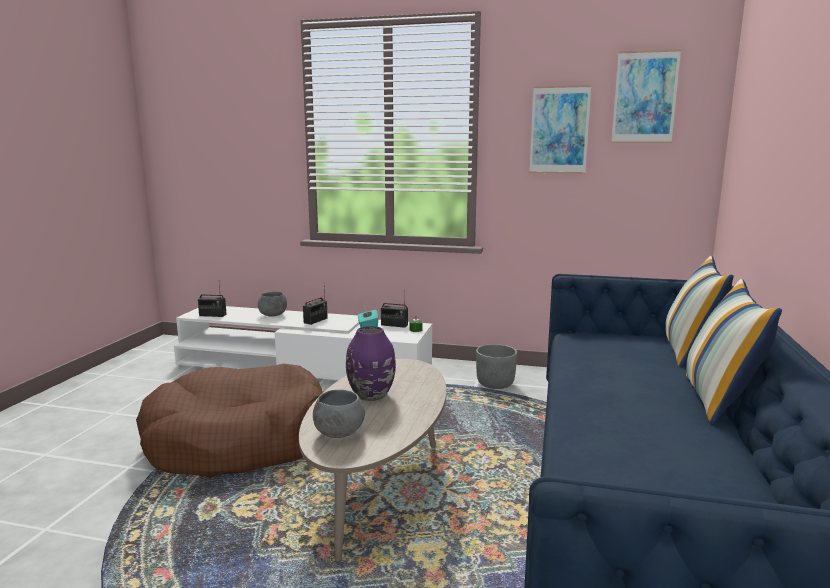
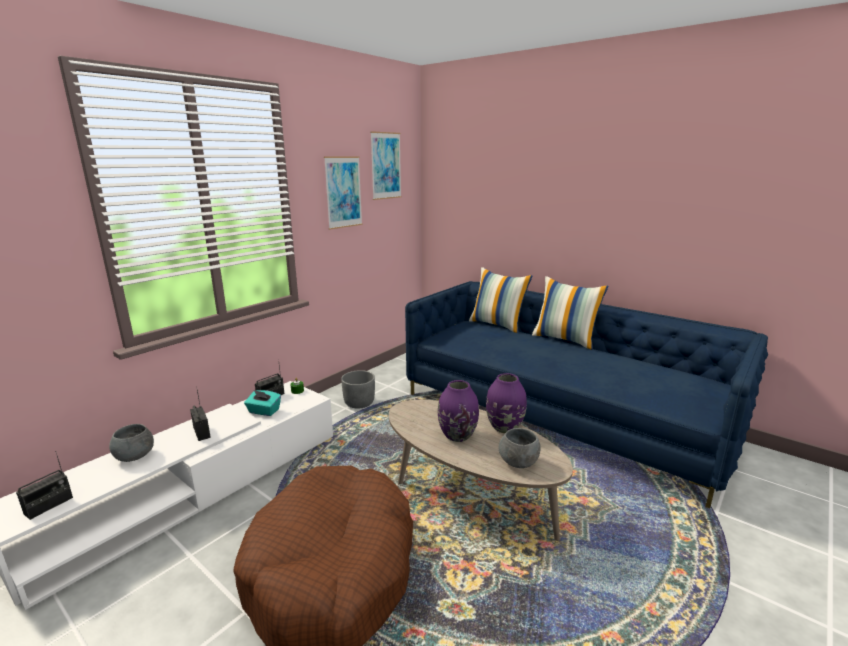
camera: 65 degrees left, 5 degrees up
none -> purple vase [486,373,527,433]

